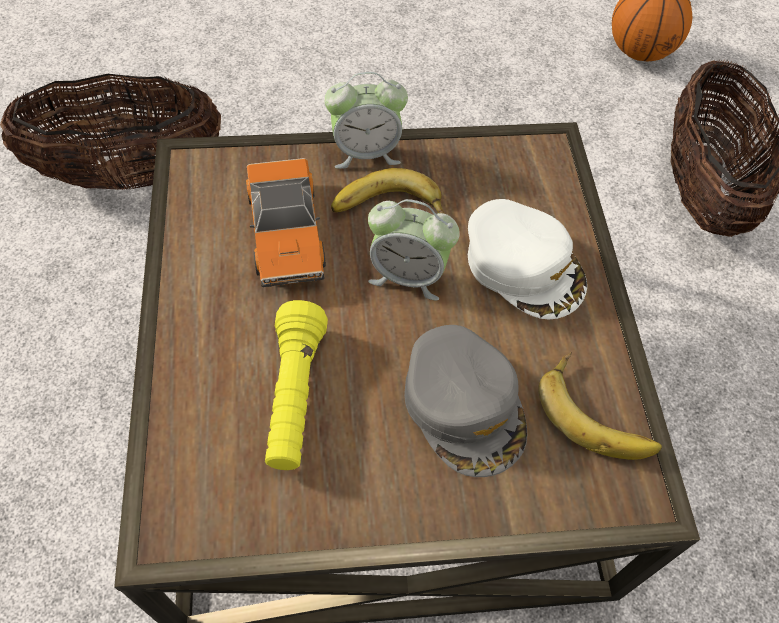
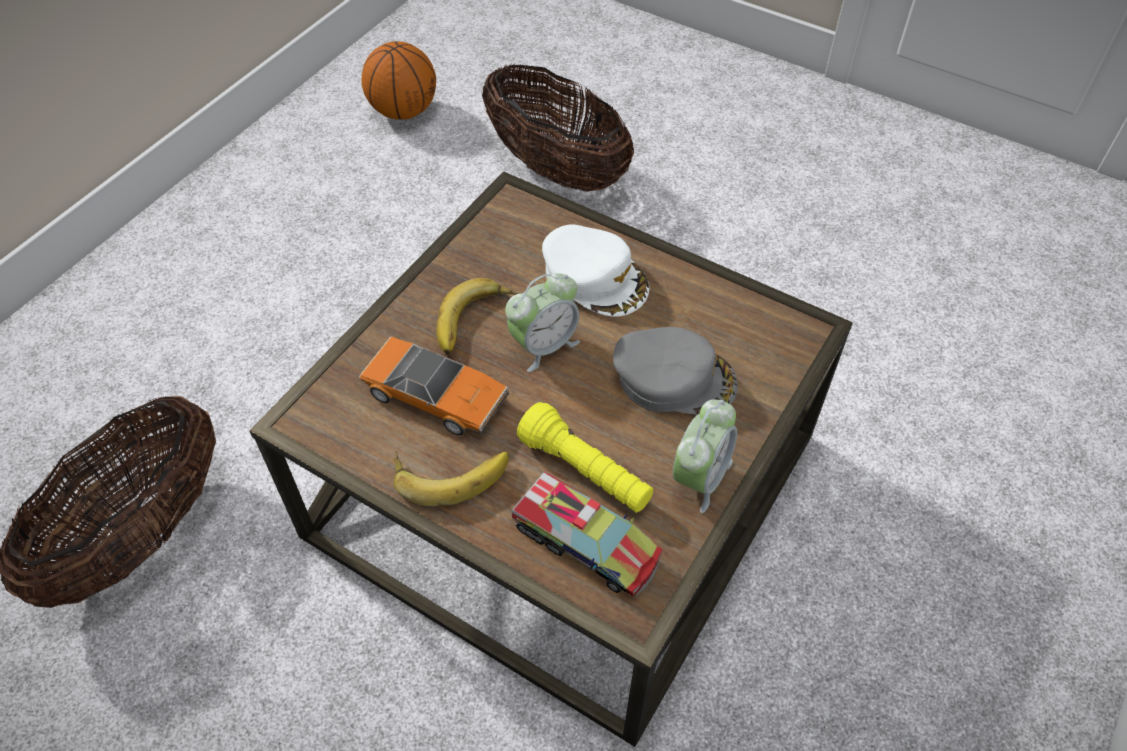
camera: 50 degrees left, 5 degrees down
alarm clock [324,72,408,169] -> alarm clock moved to [672,399,737,513]
white cap [468,199,587,320] -> white cap turned 45 degrees clockwise [542,224,650,317]
banana [538,353,662,460] -> banana moved to [393,452,509,506]
none -> toy truck [511,471,663,598]

